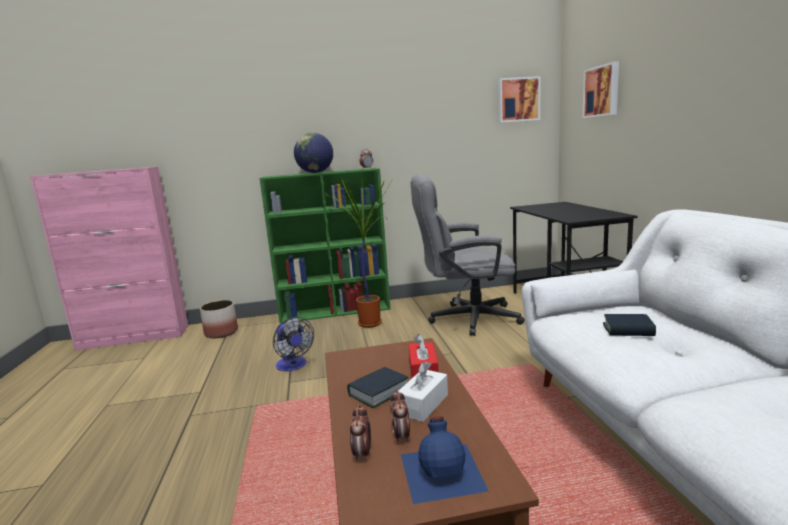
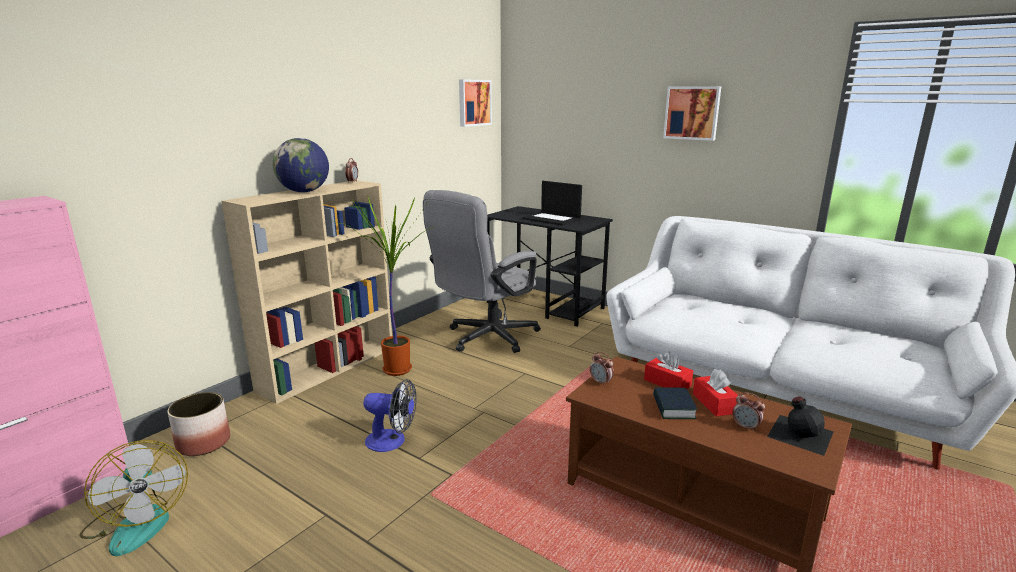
camera: 45 degrees left, 5 degrees up
green bookcase [260,168,391,324] -> beige bookcase [221,180,392,404]
alarm clock [350,404,371,462] -> alarm clock moved to [590,352,614,387]
white tissue box [399,361,448,422] -> red tissue box [693,369,738,416]
blue bottle [401,416,489,504] -> black bottle [767,397,834,456]
picture [583,61,619,118] -> picture moved to [663,86,721,141]
book [603,314,656,336] -> none
none -> fan [80,440,188,556]
none -> laptop [523,181,582,226]

